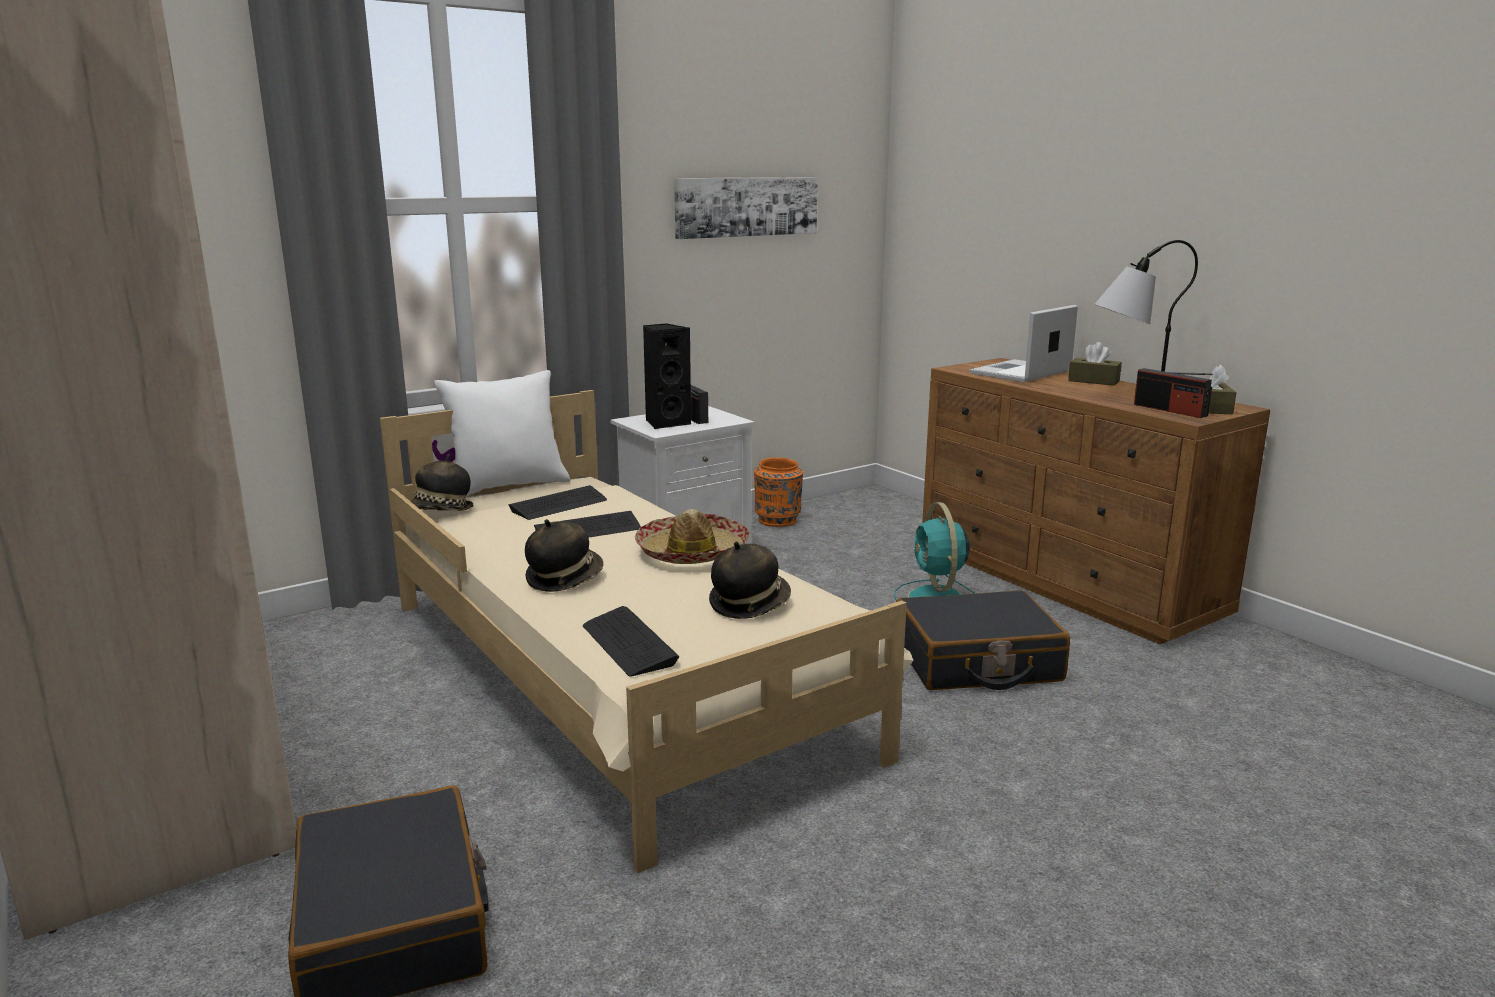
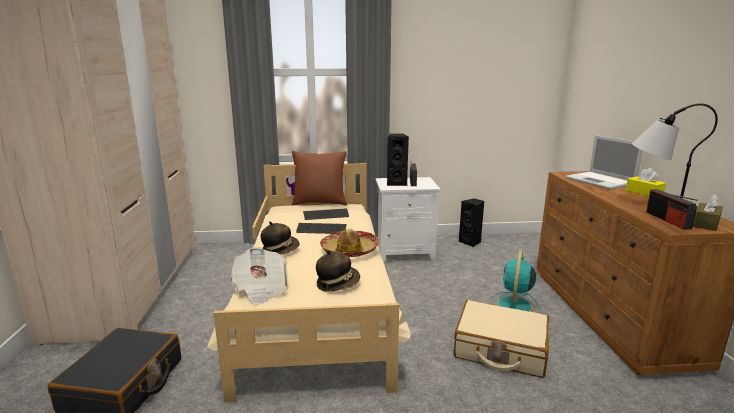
camera: 30 degrees right, 0 degrees up
hat [410,454,474,511] -> none
white pillow [434,370,570,497] -> brown pillow [292,151,347,205]
keyboard [583,606,680,677] -> newspaper [230,247,288,305]
picture [674,177,818,239] -> none
orange vase [754,457,803,527] -> black speaker [459,198,484,247]
black suitcase [897,591,1070,690] -> beige suitcase [454,300,549,378]
laptop [970,305,1078,382] -> laptop turned 105 degrees counterclockwise [565,135,643,190]
brown tissue box [1068,342,1122,386] -> yellow tissue box [626,168,666,196]

